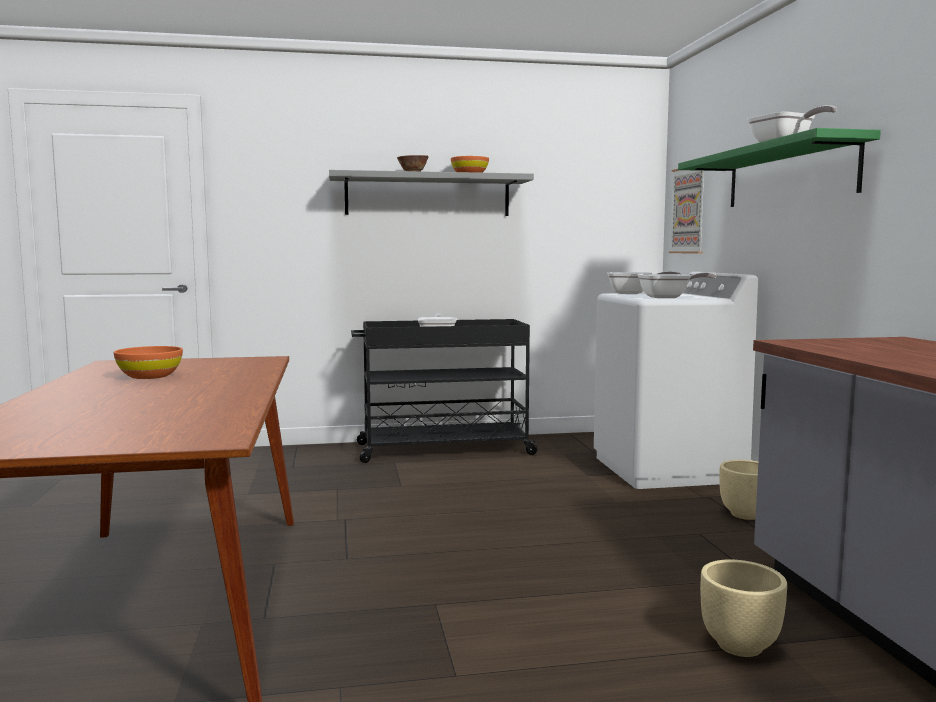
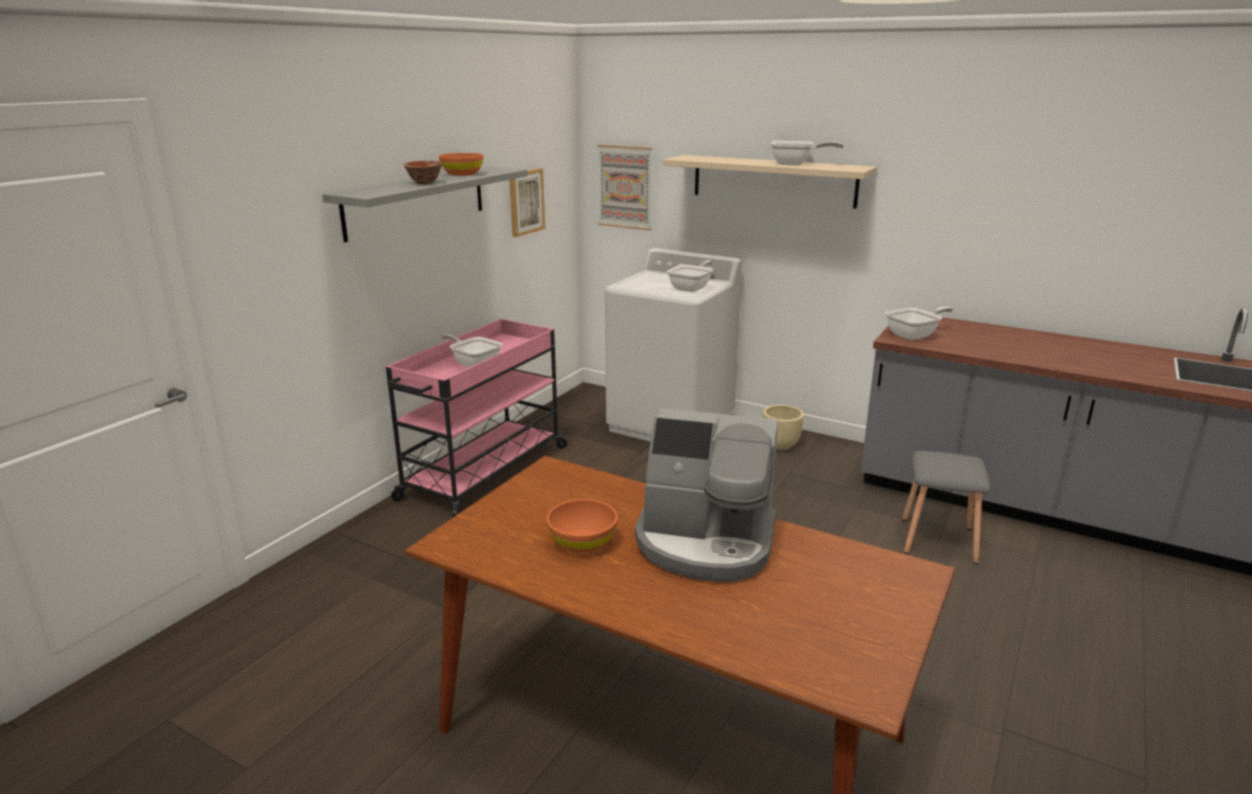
camera: 50 degrees left, 15 degrees up
black cart [351,319,540,463] -> pink cart [386,319,569,517]
frying pan [607,271,681,294] -> frying pan moved to [885,307,953,340]
green shelf [678,128,881,207] -> beige shelf [663,155,877,209]
beige planter [700,559,787,657] -> grey stool [902,451,990,564]
none -> picture [509,168,545,237]
none -> coffee machine [635,408,778,581]

